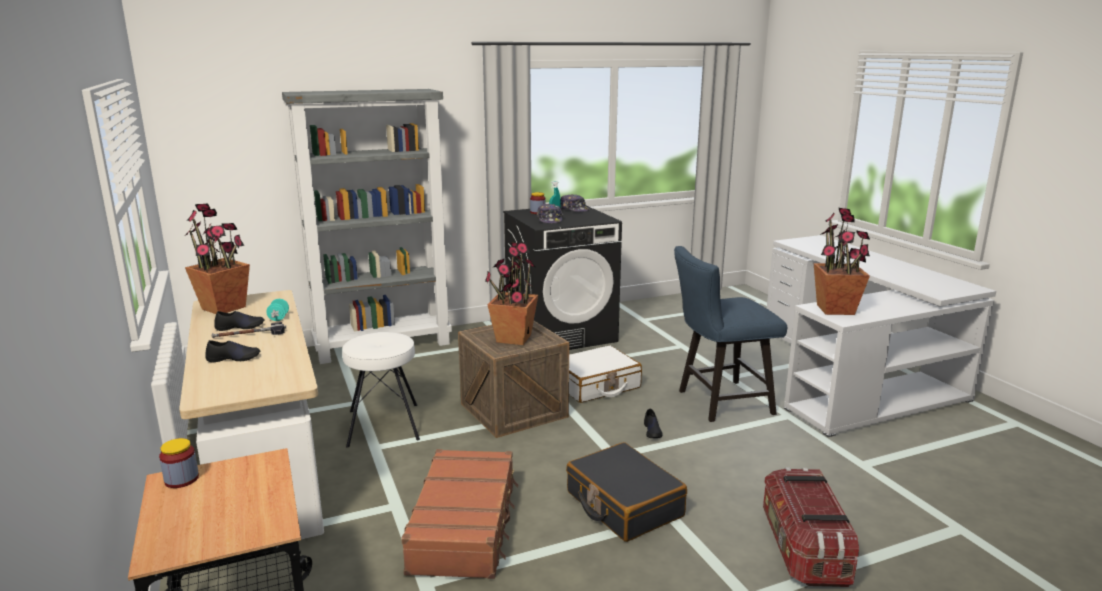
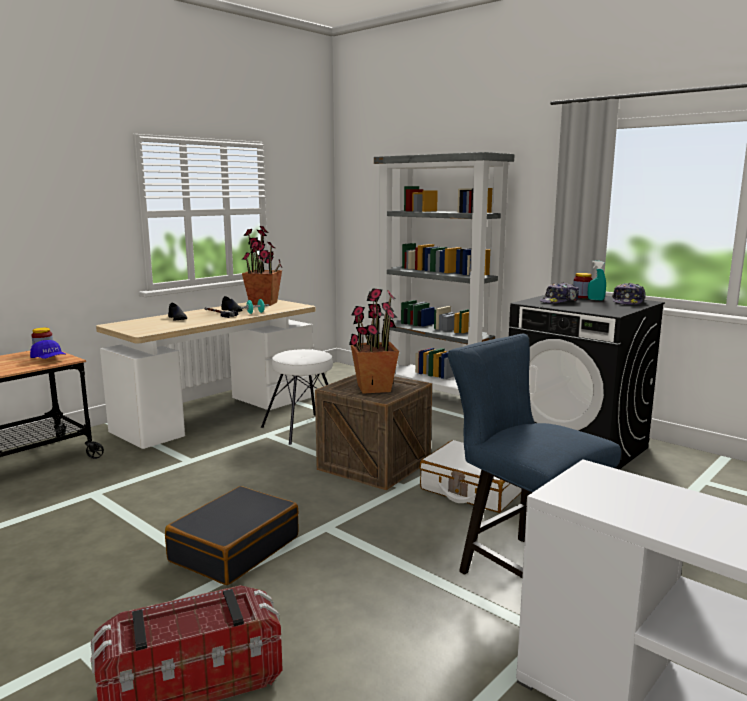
camera: 65 degrees right, 5 degrees down
brown suitcase [401,449,518,579] -> none
black shoe [644,408,663,438] -> none
potted plant [814,208,870,315] -> none
none -> blue cap [30,340,65,359]

